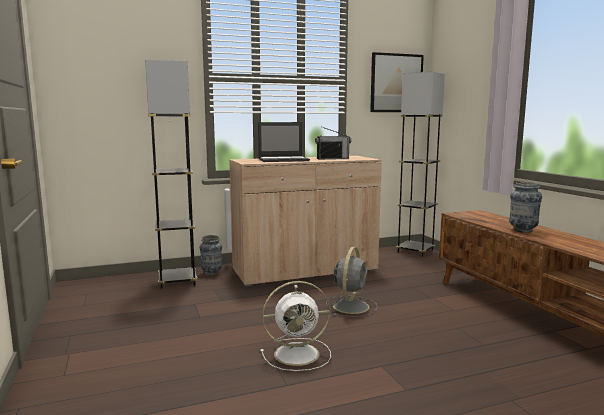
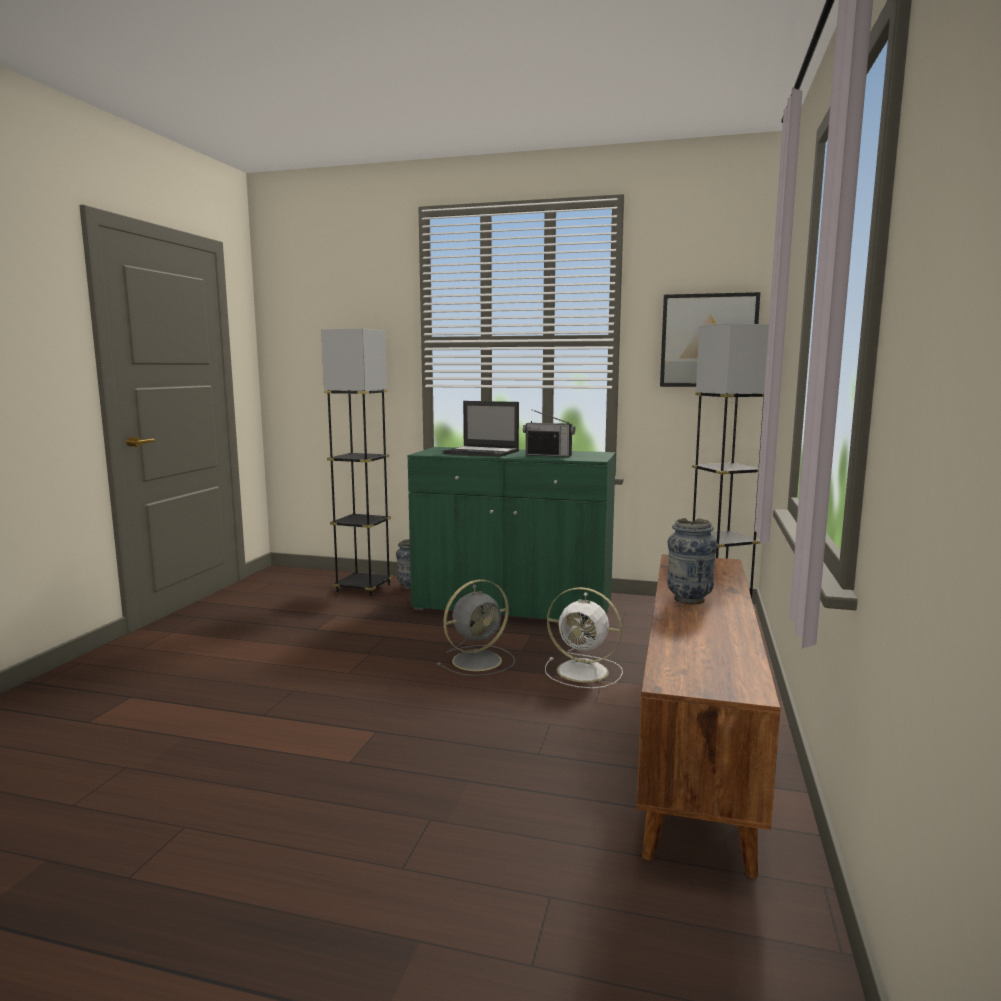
camera: 35 degrees right, 0 degrees up
beige cabinet [229,156,382,287] -> green cabinet [407,447,616,620]
white fan [261,281,331,371] -> white fan moved to [545,587,623,689]

